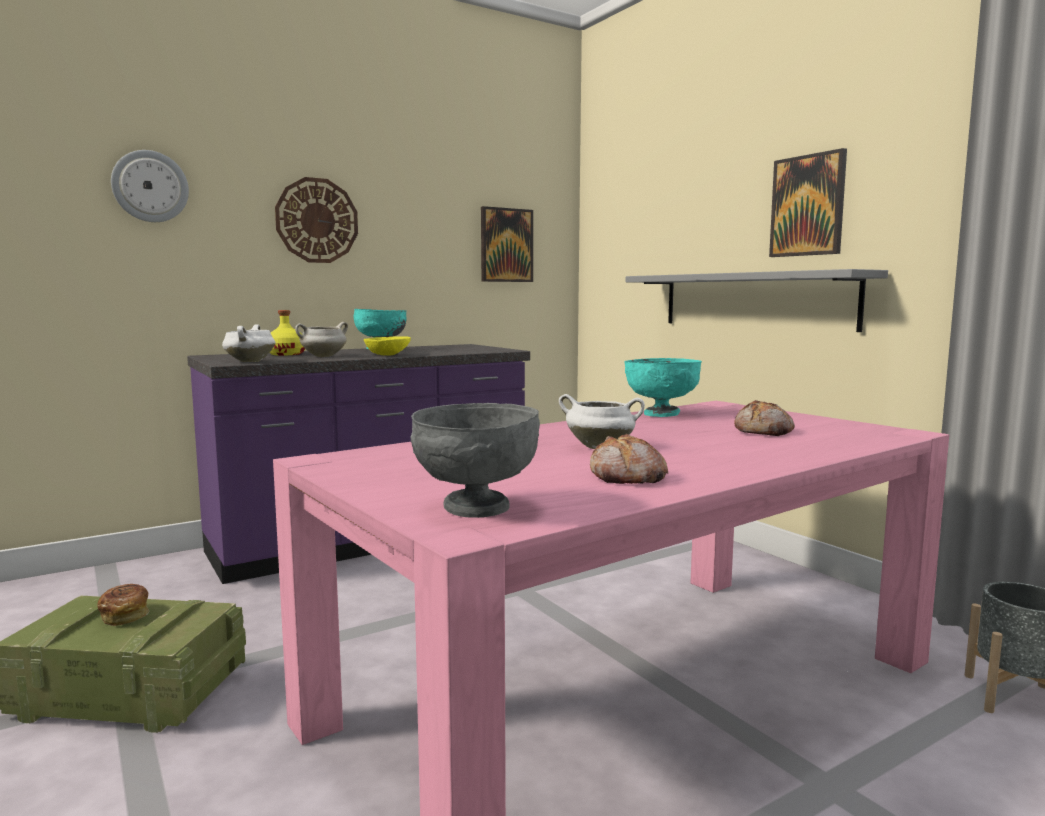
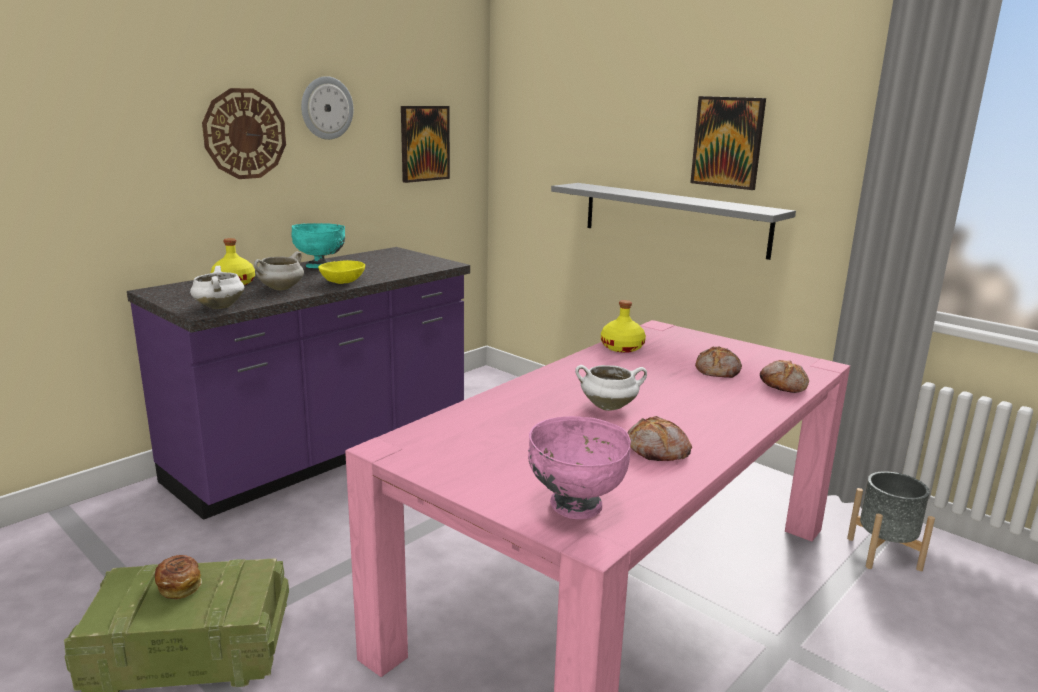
camera: 15 degrees left, 10 degrees up
wall clock [111,150,189,222] -> wall clock moved to [301,76,353,140]
grey bowl [410,403,540,518] -> pink bowl [528,416,631,519]
turquoise bowl [624,358,702,417] -> yellow bottle [601,300,646,353]
none -> bread [760,360,809,393]

